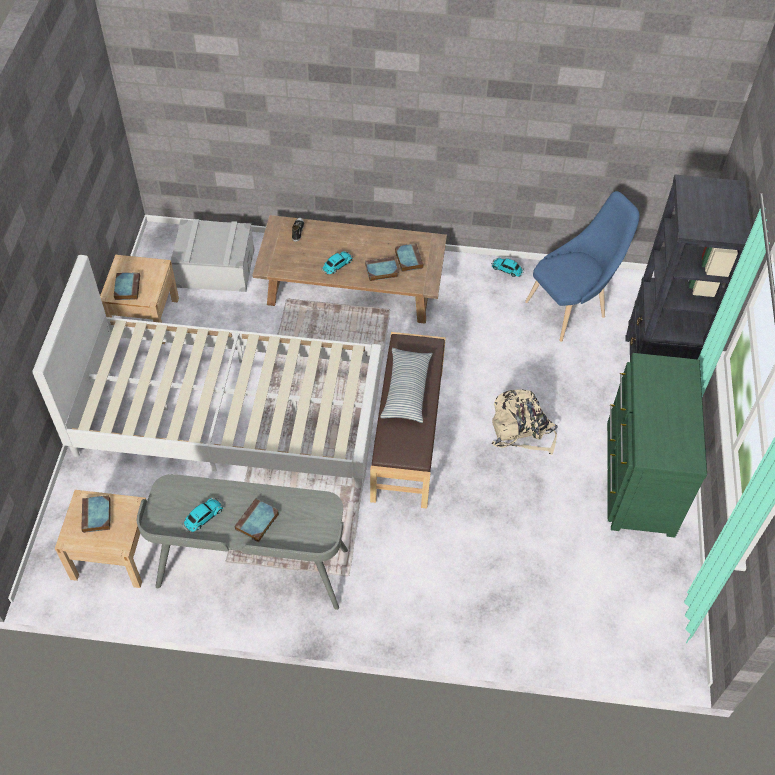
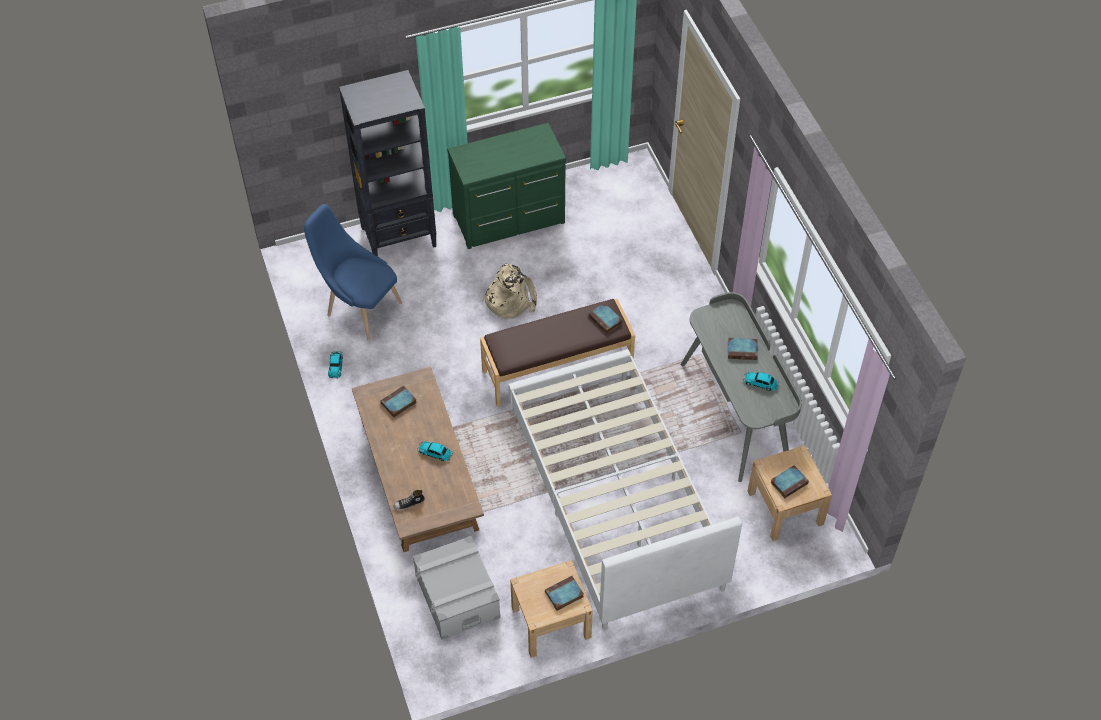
camera: 115 degrees left, 0 degrees up
book [365,257,399,281] -> book moved to [589,303,622,334]
pillow [380,348,432,423] -> none

